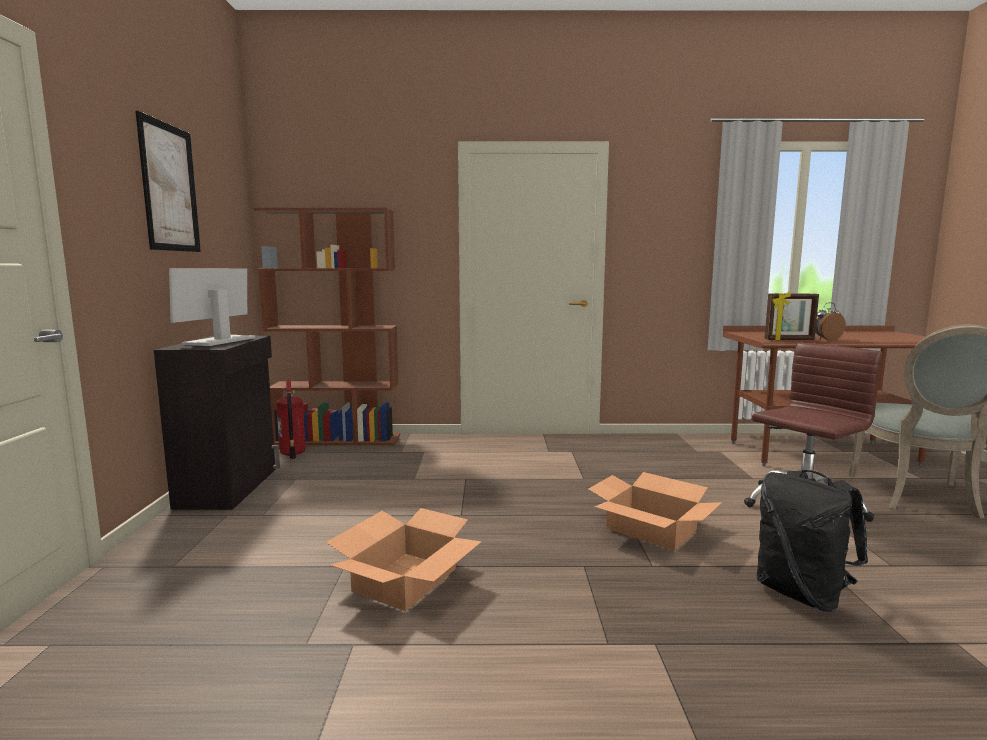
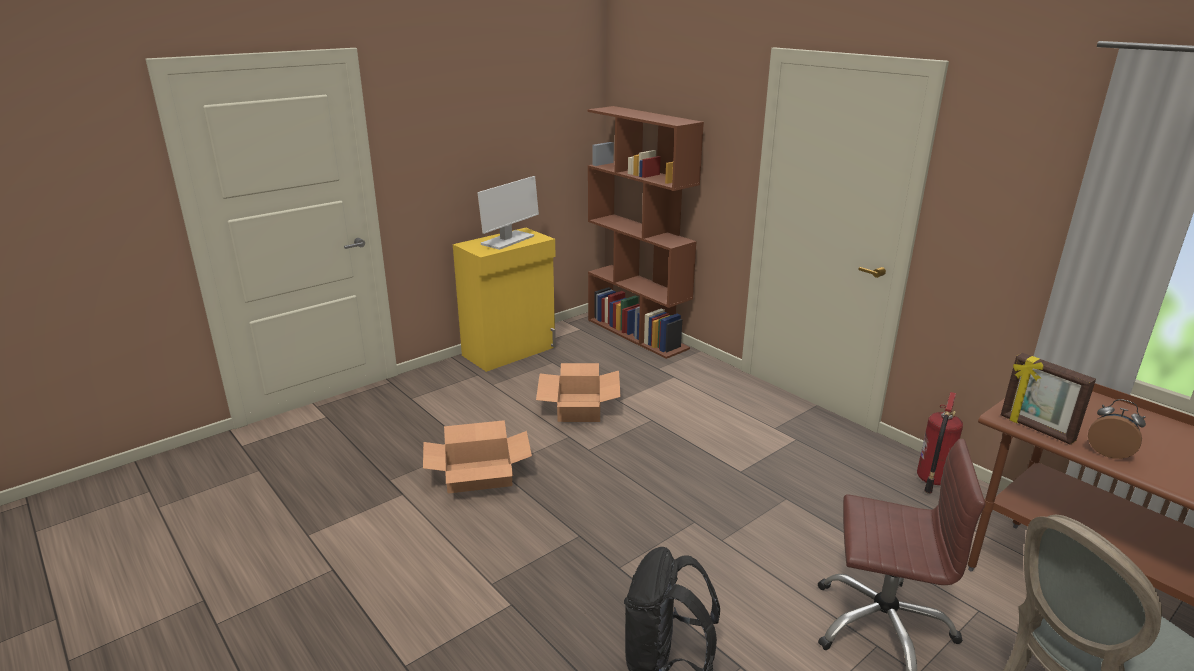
camera: 50 degrees right, 15 degrees up
picture [135,111,201,252] -> none
black cabinet [154,336,280,510] -> yellow cabinet [453,228,556,372]
monitor [169,268,255,346] -> monitor turned 150 degrees clockwise [477,176,539,250]
fire extinguisher [276,380,306,459] -> fire extinguisher moved to [917,392,963,494]
cardboard box [588,472,722,550] -> cardboard box moved to [536,363,621,422]

